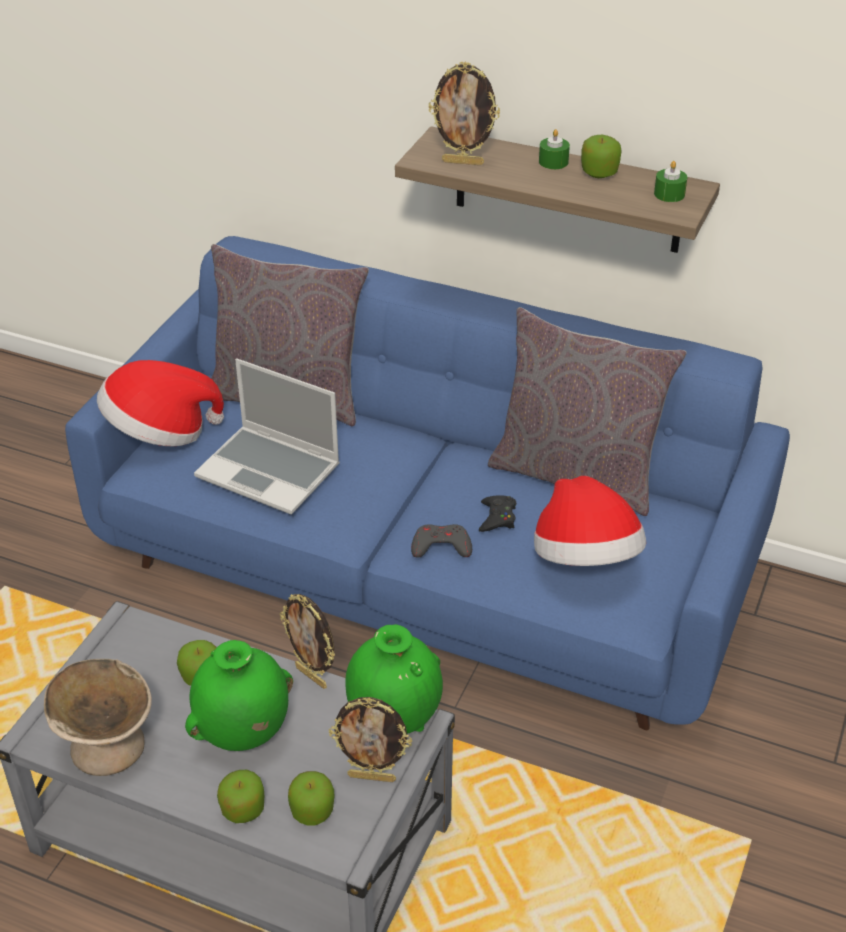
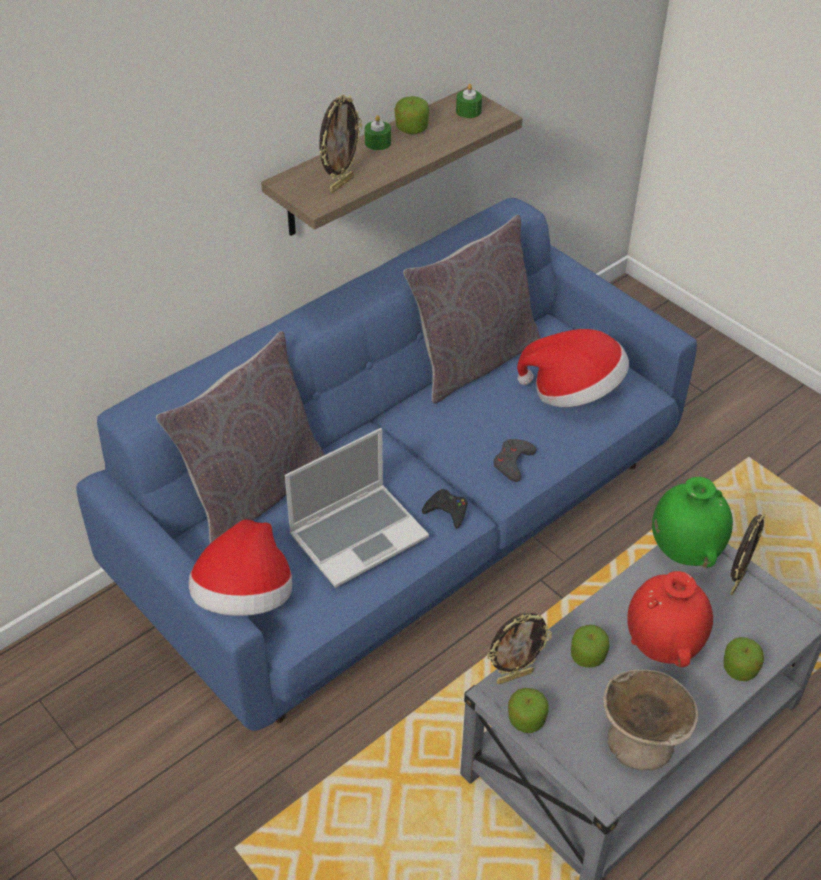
camera: 65 degrees left, 5 degrees up
green vase [185,640,293,751] -> red vase [627,571,713,667]
picture frame [280,594,335,689] -> picture frame moved to [487,613,552,684]
apple [288,771,334,825] -> apple moved to [508,688,549,733]
black game controller [479,495,516,532] -> black game controller moved to [422,489,468,529]

